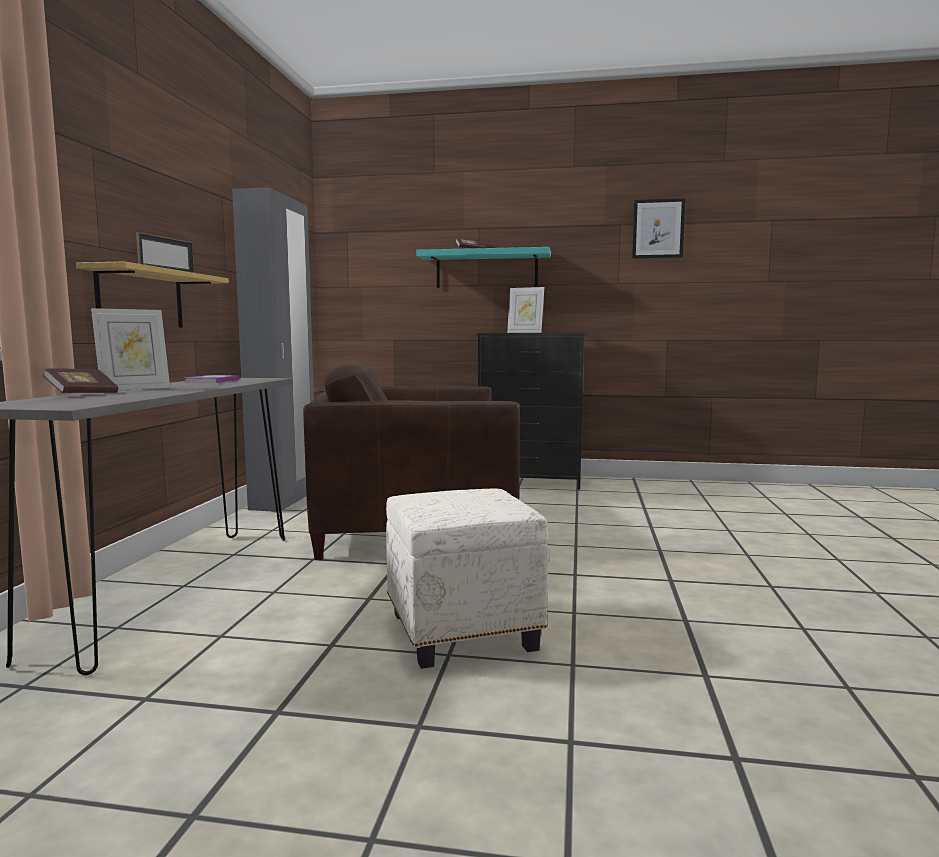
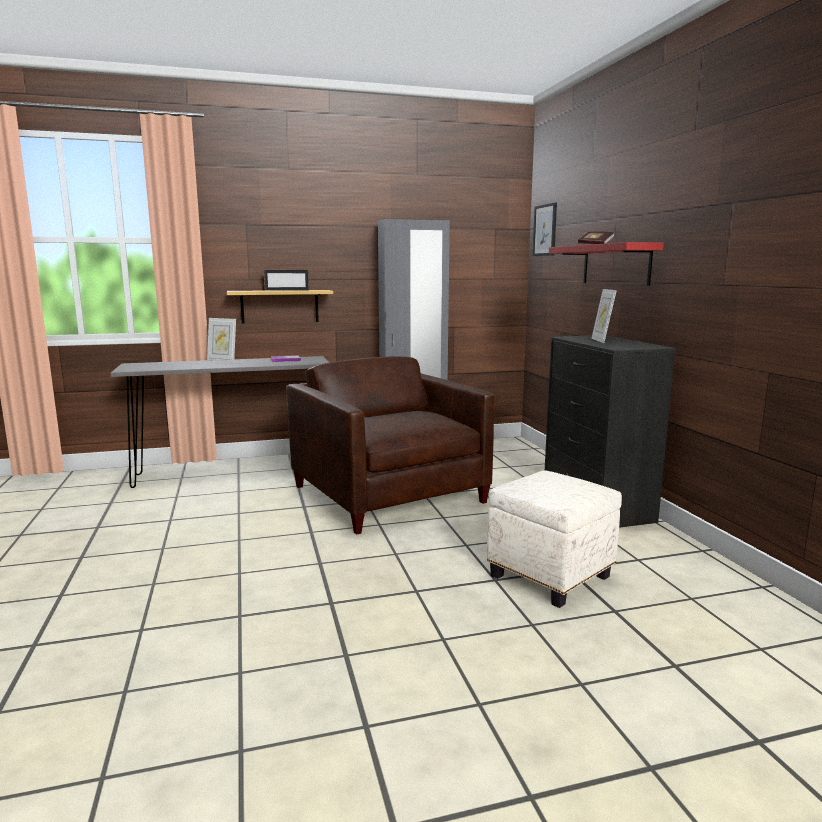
camera: 65 degrees right, 5 degrees up
book [43,368,118,393] -> none
white ottoman [386,489,549,669] -> white ottoman moved to [487,470,622,608]
turquoise shelf [417,247,551,288] -> red shelf [549,242,664,286]
picture [632,198,685,259] -> picture moved to [532,203,557,256]

